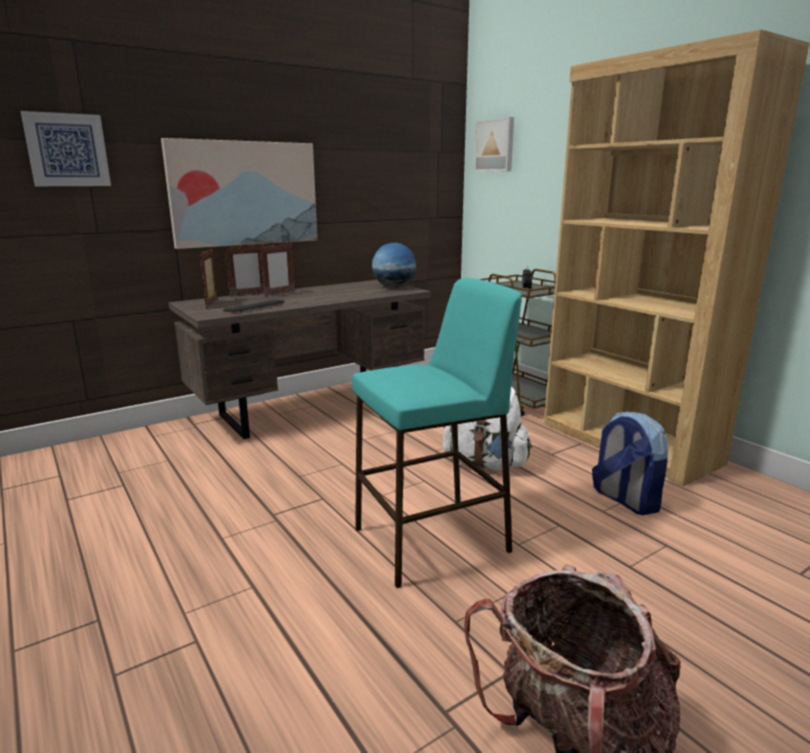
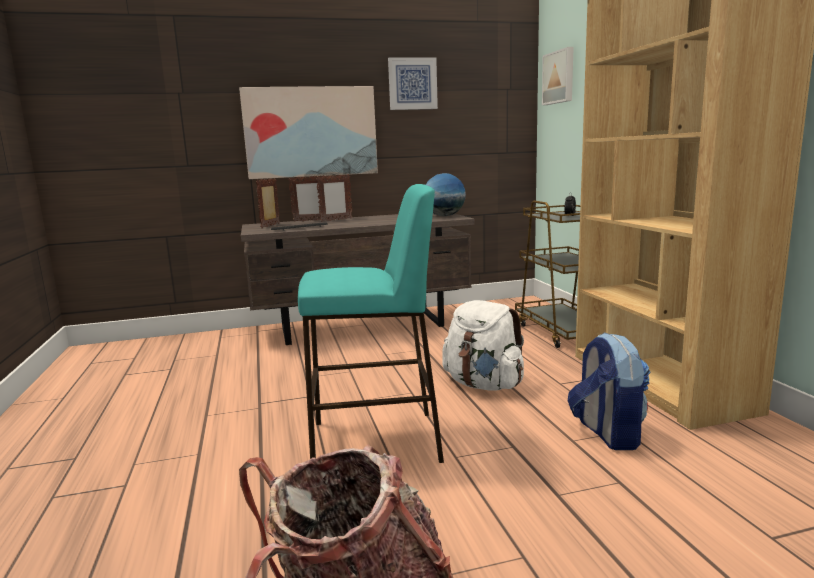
camera: 20 degrees right, 5 degrees down
picture [21,111,111,186] -> picture moved to [388,57,438,110]

